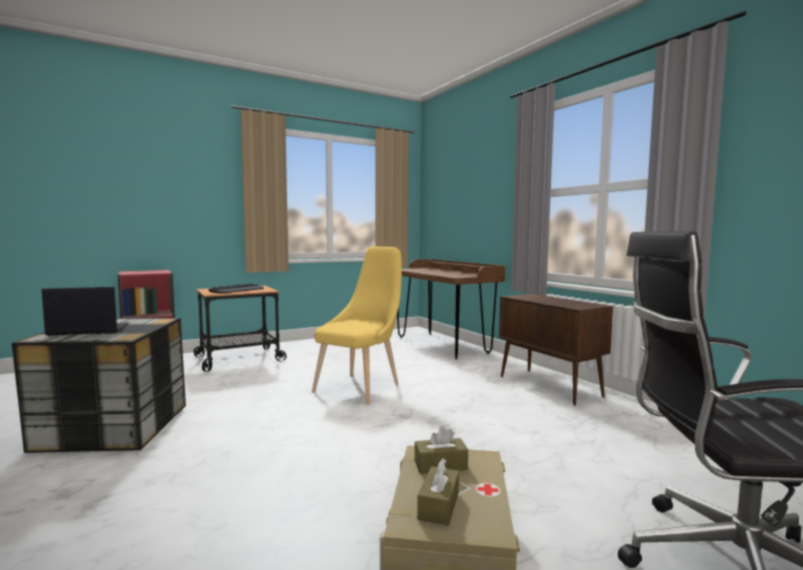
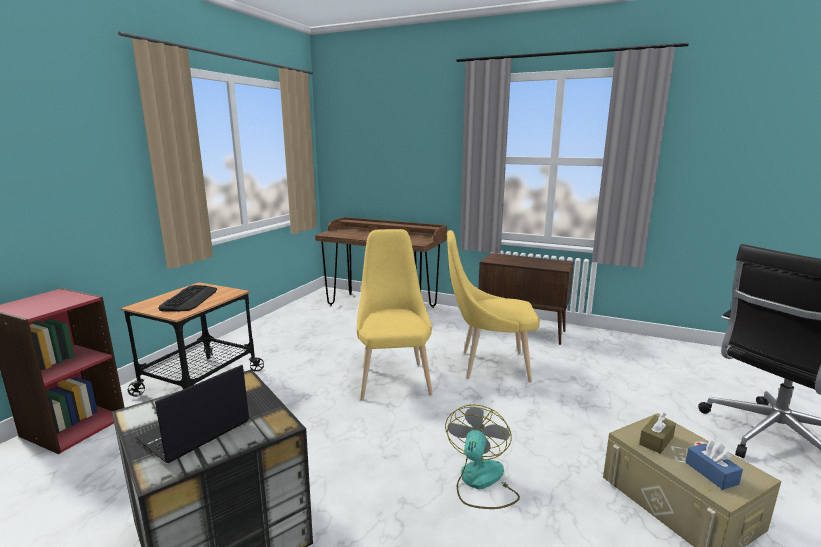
camera: 35 degrees left, 10 degrees up
brown tissue box [417,459,459,526] -> blue tissue box [686,440,743,490]
none -> fan [445,405,520,509]
none -> yellow chair [447,230,540,383]

